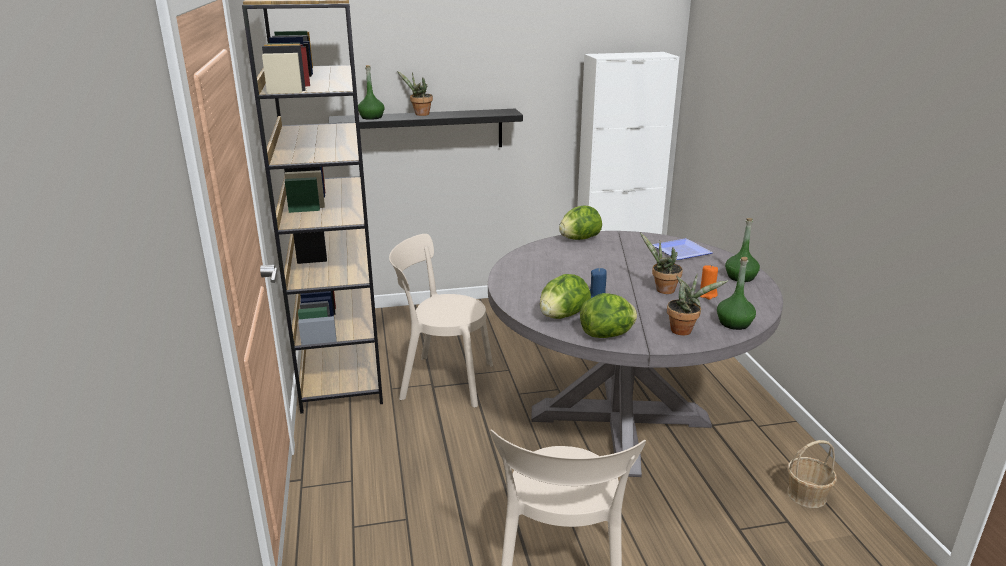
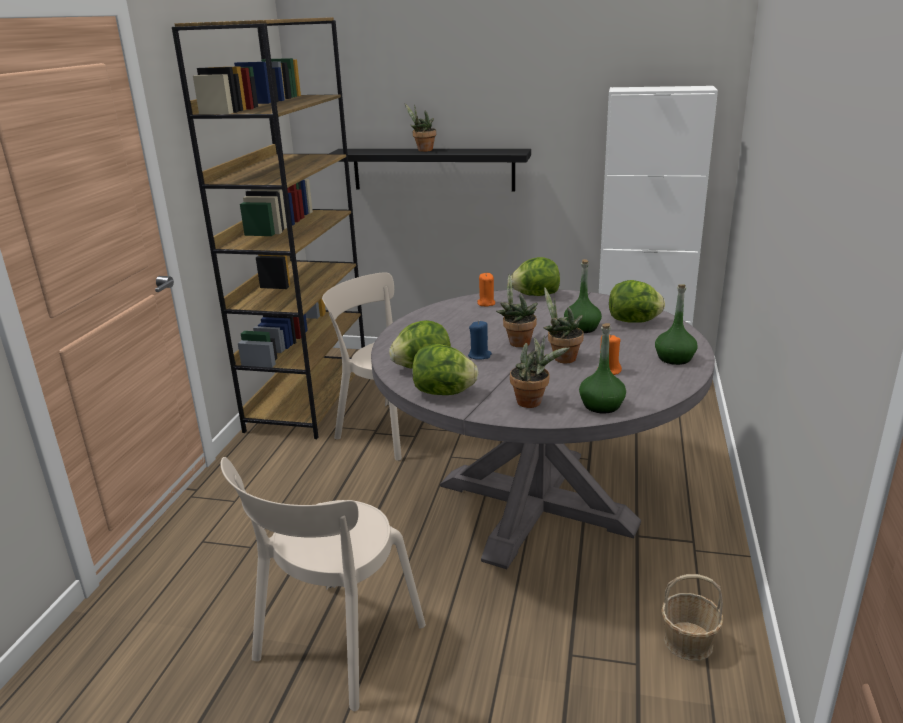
camera: 25 degrees right, 0 degrees up
green bottle [358,65,385,120] -> green bottle moved to [564,259,602,333]
plate [652,238,713,260] -> lettuce [609,280,665,323]
none -> orange candle [477,273,495,307]
none -> potted plant [496,274,538,347]

